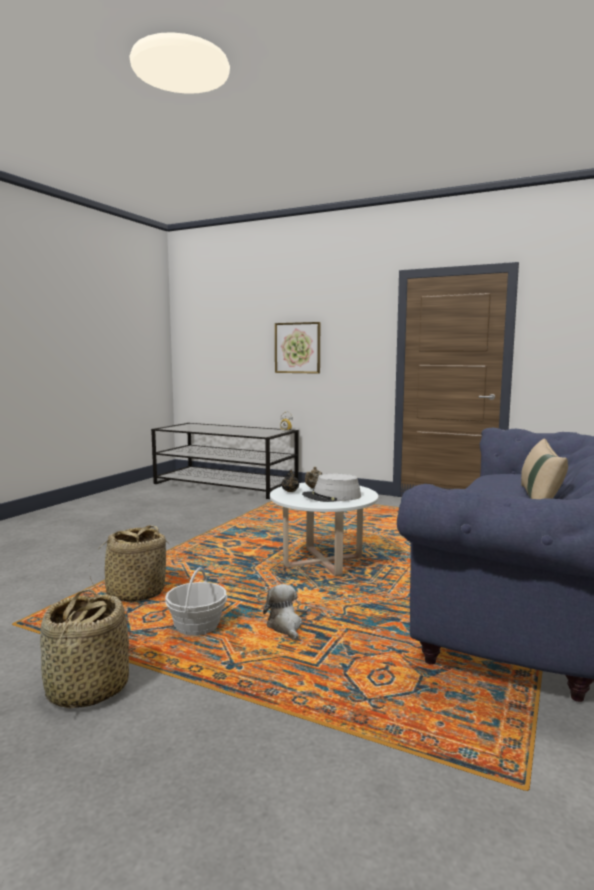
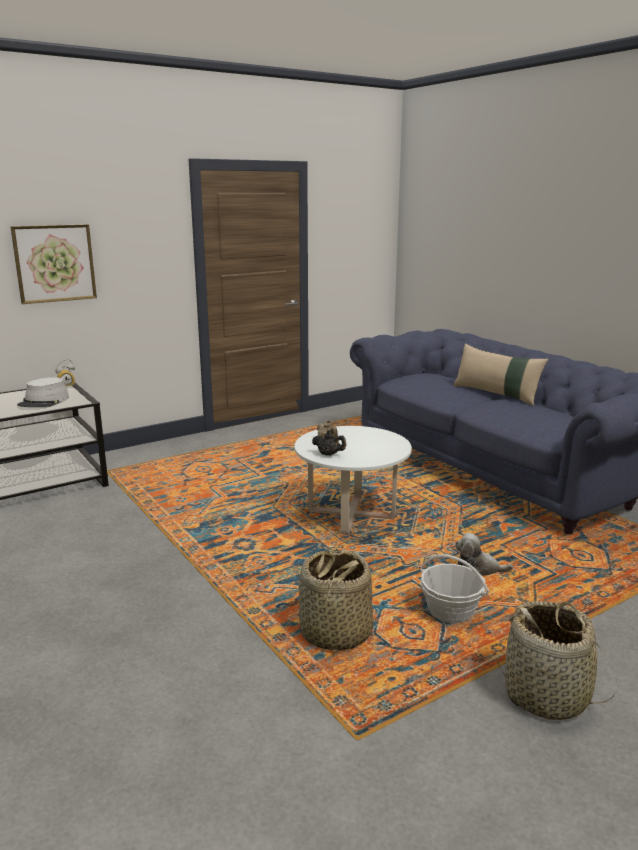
camera: 60 degrees left, 10 degrees up
grey hat [302,473,361,502] -> grey hat moved to [17,377,69,407]

